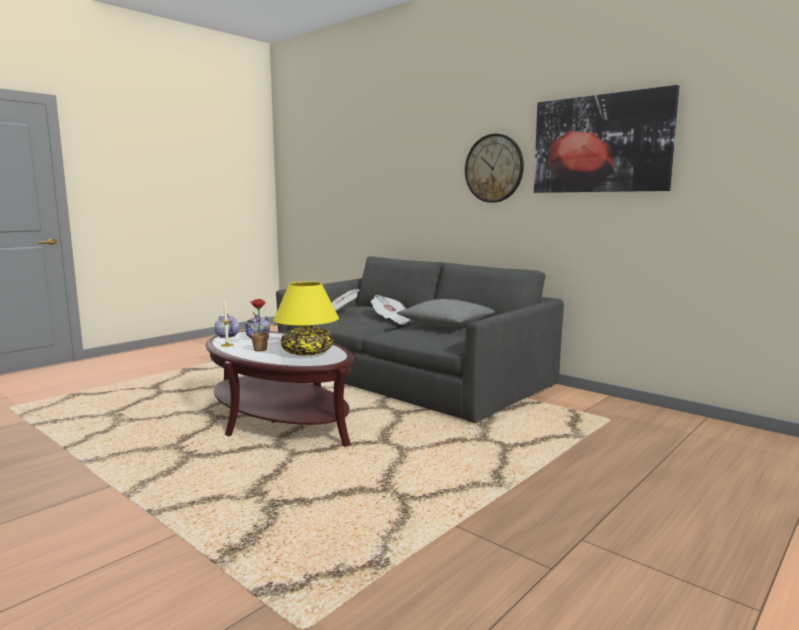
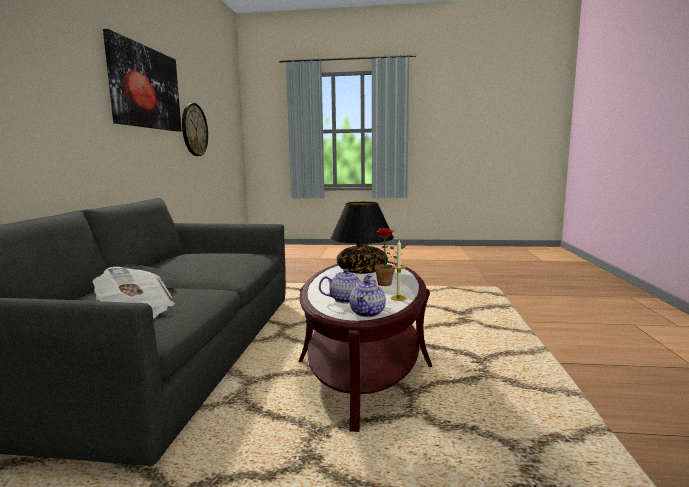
camera: 125 degrees left, 0 degrees up
yellow table lamp [273,282,339,356] -> black table lamp [331,202,394,274]
grey pillow [397,299,495,327] -> none
wall clock [465,134,524,203] -> wall clock moved to [182,103,208,156]

